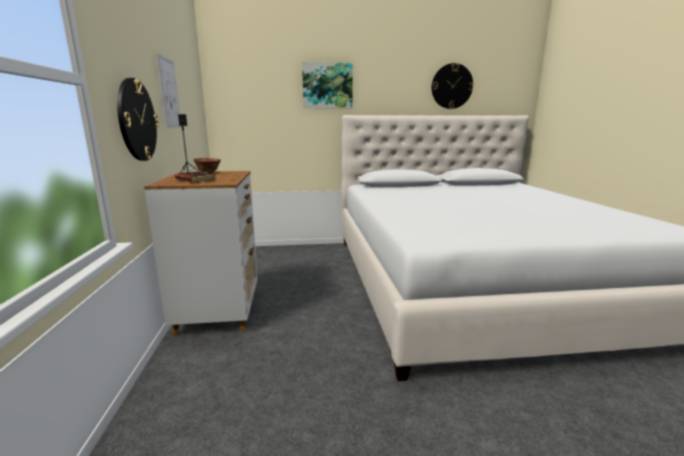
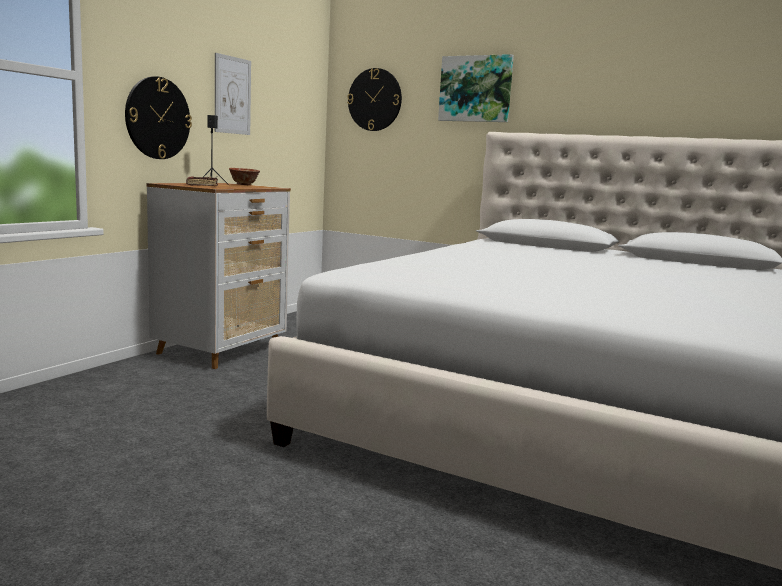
camera: 35 degrees right, 5 degrees down
wall clock [432,63,473,109] -> wall clock moved to [347,68,402,131]

